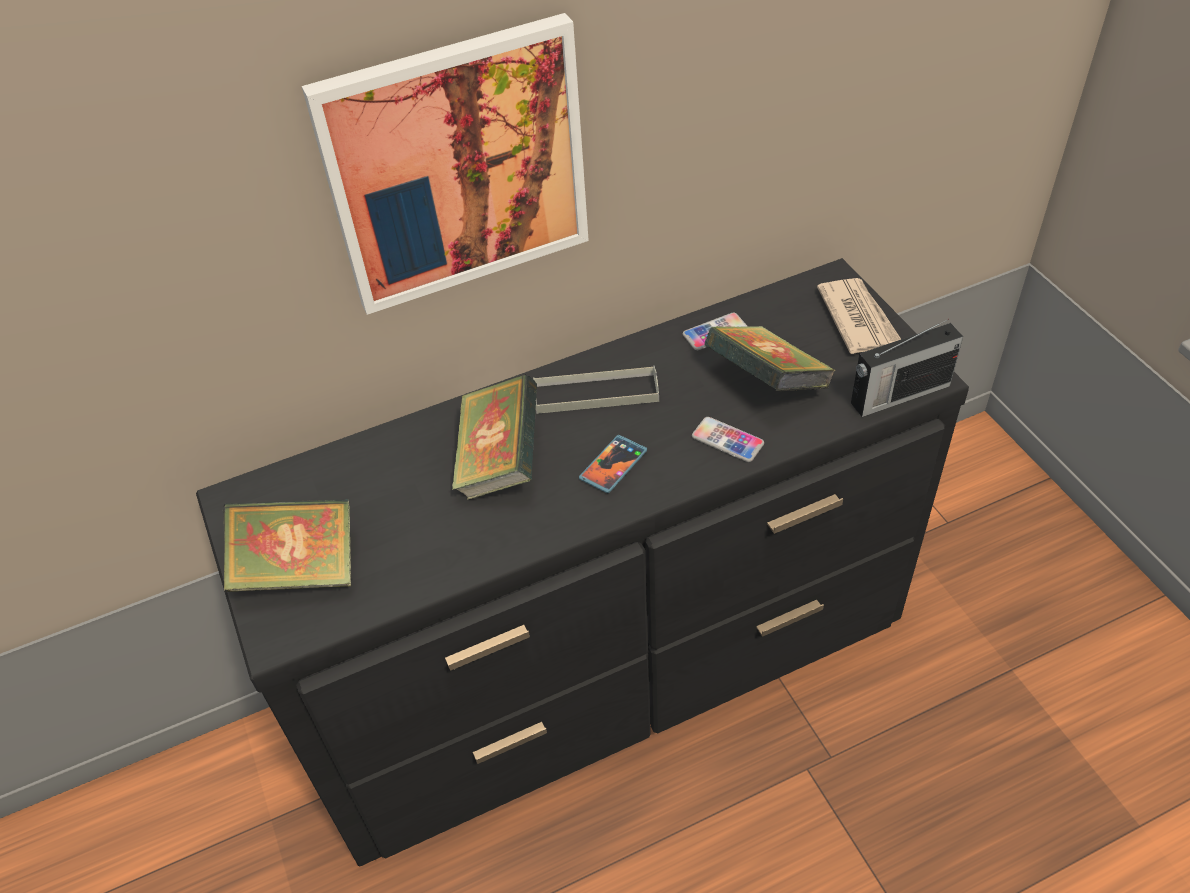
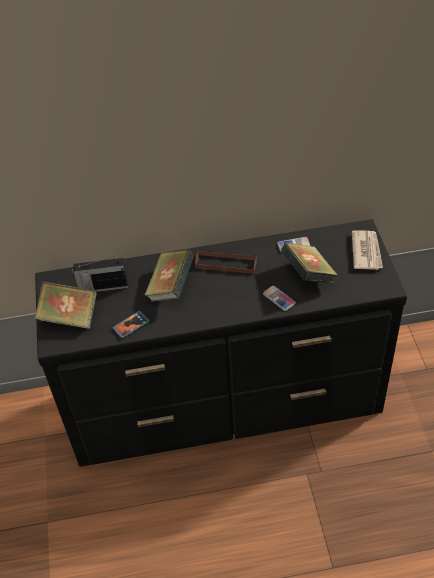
camera: 15 degrees right, 0 degrees up
picture [302,13,589,315] -> none
grey tray [533,366,659,414] -> brown tray [195,250,257,274]
phone [579,435,647,493] -> phone moved to [113,311,149,338]
radio [851,319,963,417] -> radio moved to [72,256,128,292]

